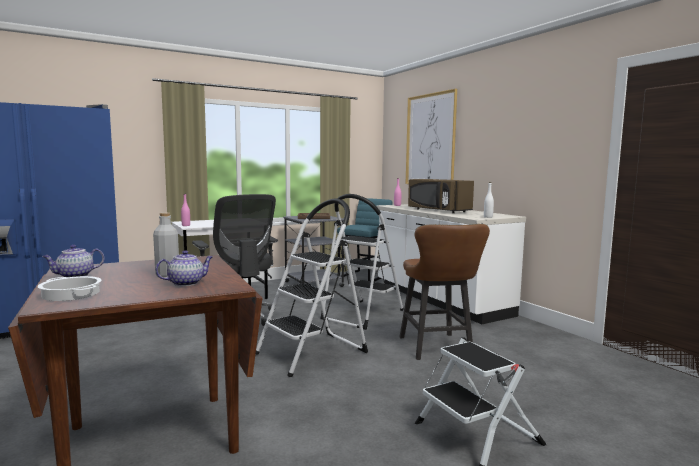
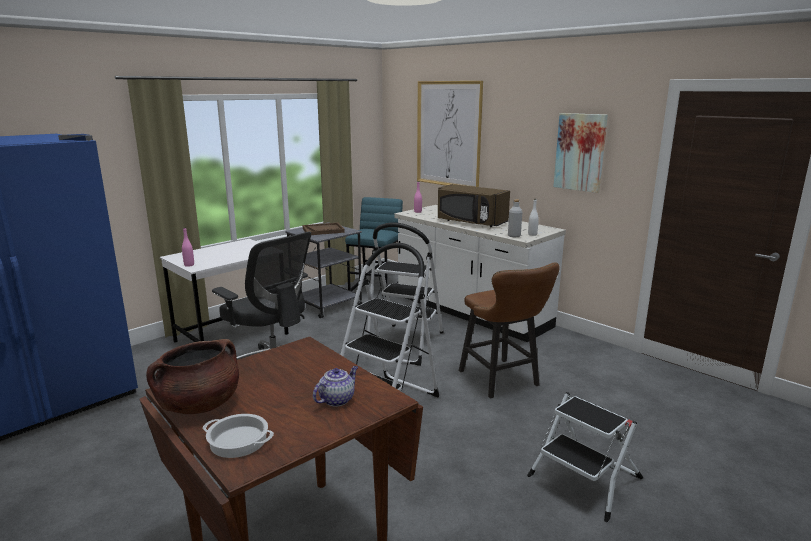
camera: 15 degrees left, 10 degrees up
teapot [42,245,104,277] -> brown cooking pot [146,339,239,414]
grey bottle [153,213,179,278] -> grey bottle moved to [508,199,522,237]
none -> picture [553,113,608,193]

